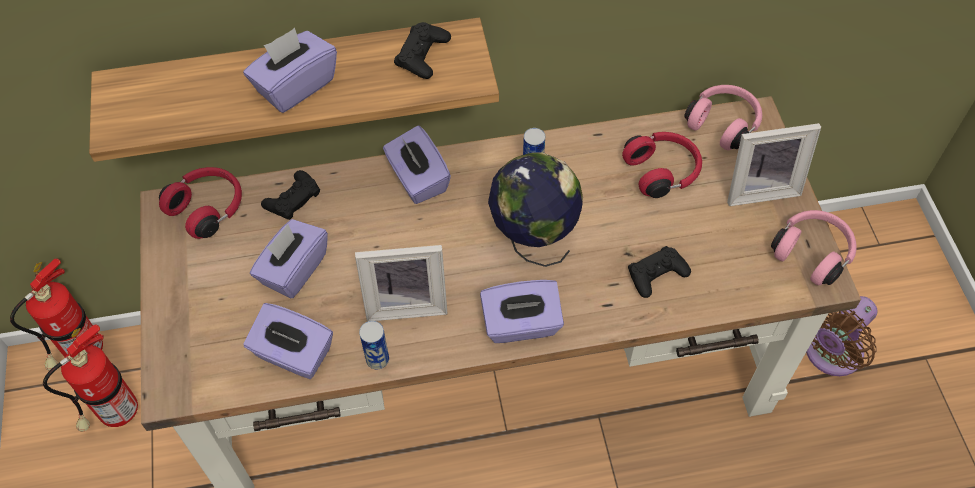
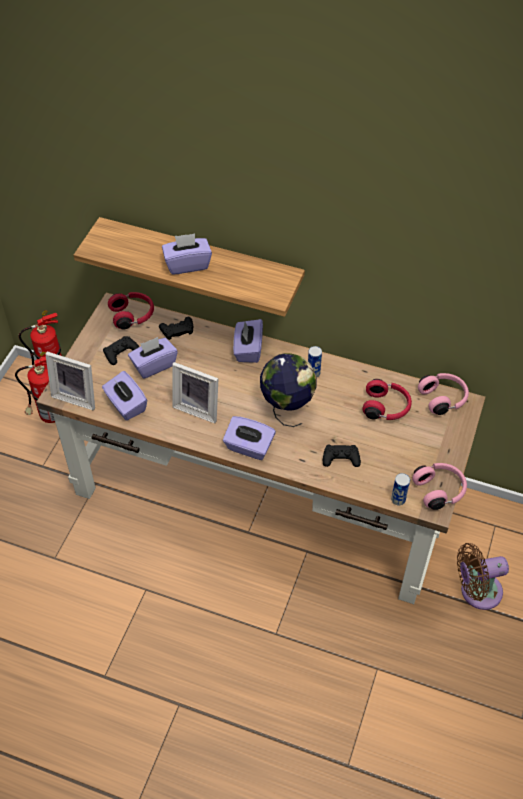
camera: 30 degrees right, 5 degrees down
can [359,321,389,369] -> can moved to [391,473,410,505]
black game controller [394,22,451,79] -> black game controller moved to [103,336,139,365]
picture frame [727,123,821,206] -> picture frame moved to [45,352,95,410]

